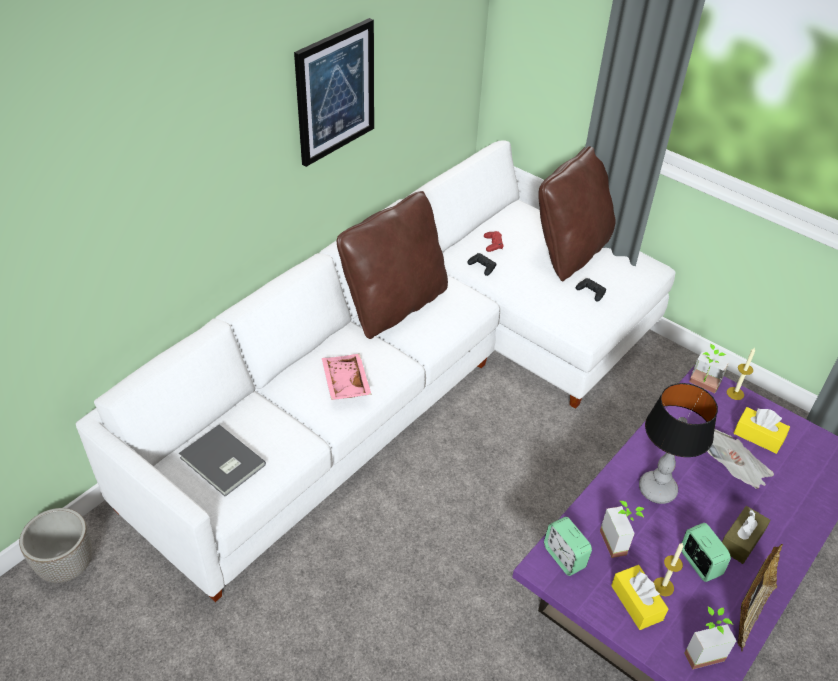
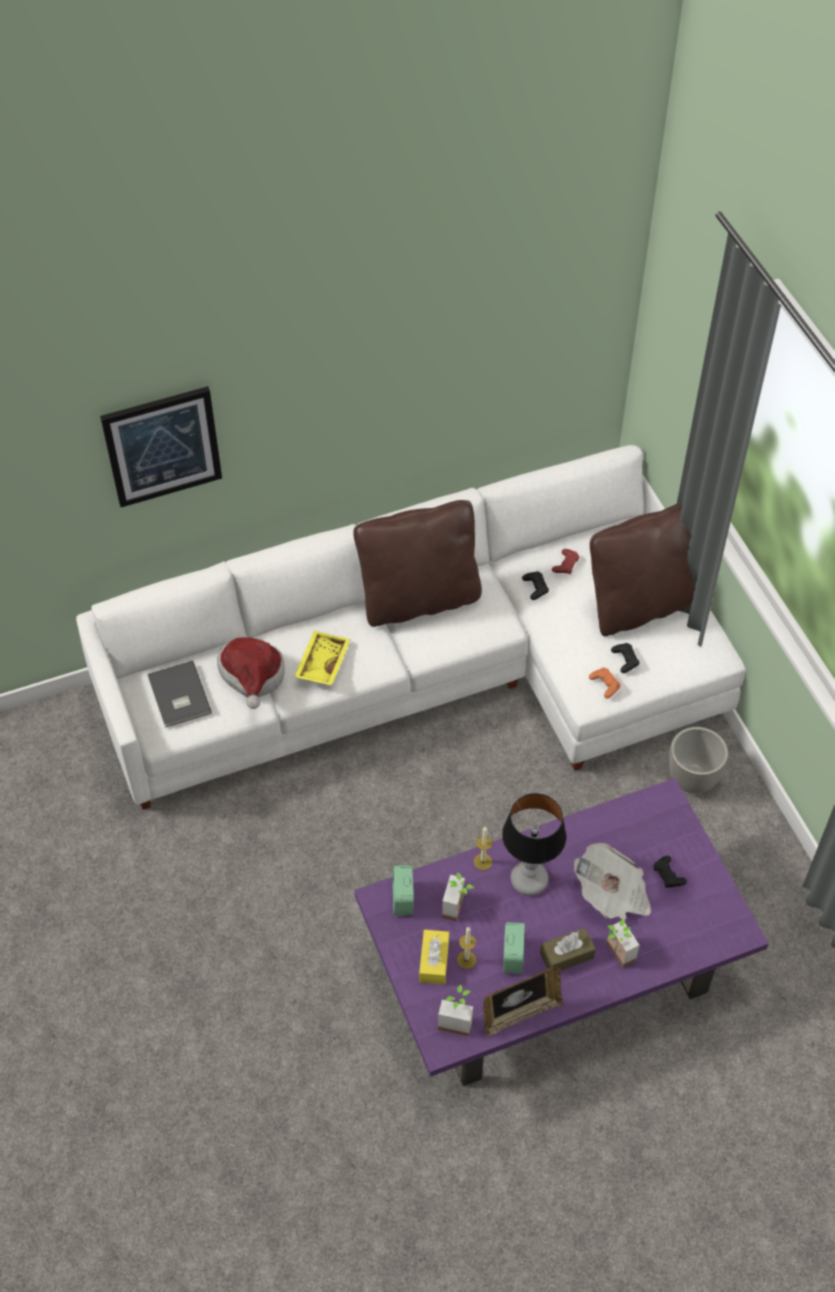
camera: 30 degrees right, 10 degrees up
planter [19,508,92,583] -> planter moved to [668,727,728,793]
picture [294,18,374,167] -> picture moved to [100,386,222,507]
pink tray [322,354,372,400] -> yellow tray [294,630,351,686]
potted plant [689,344,728,393] -> potted plant moved to [607,918,640,968]
candle [727,347,755,400] -> candle moved to [474,827,492,870]
yellow tissue box [733,407,790,454] -> black game controller [653,856,687,888]
none -> hat [217,637,285,709]
none -> orange game controller [589,668,621,698]

